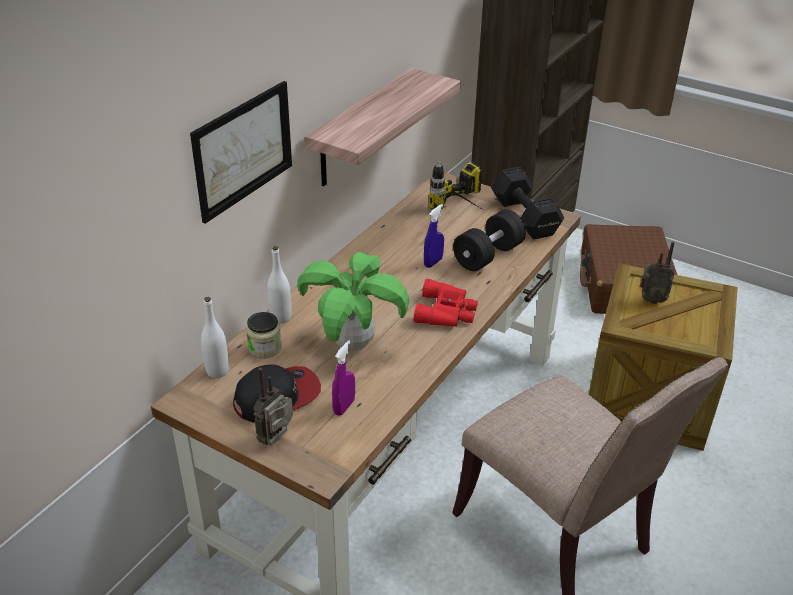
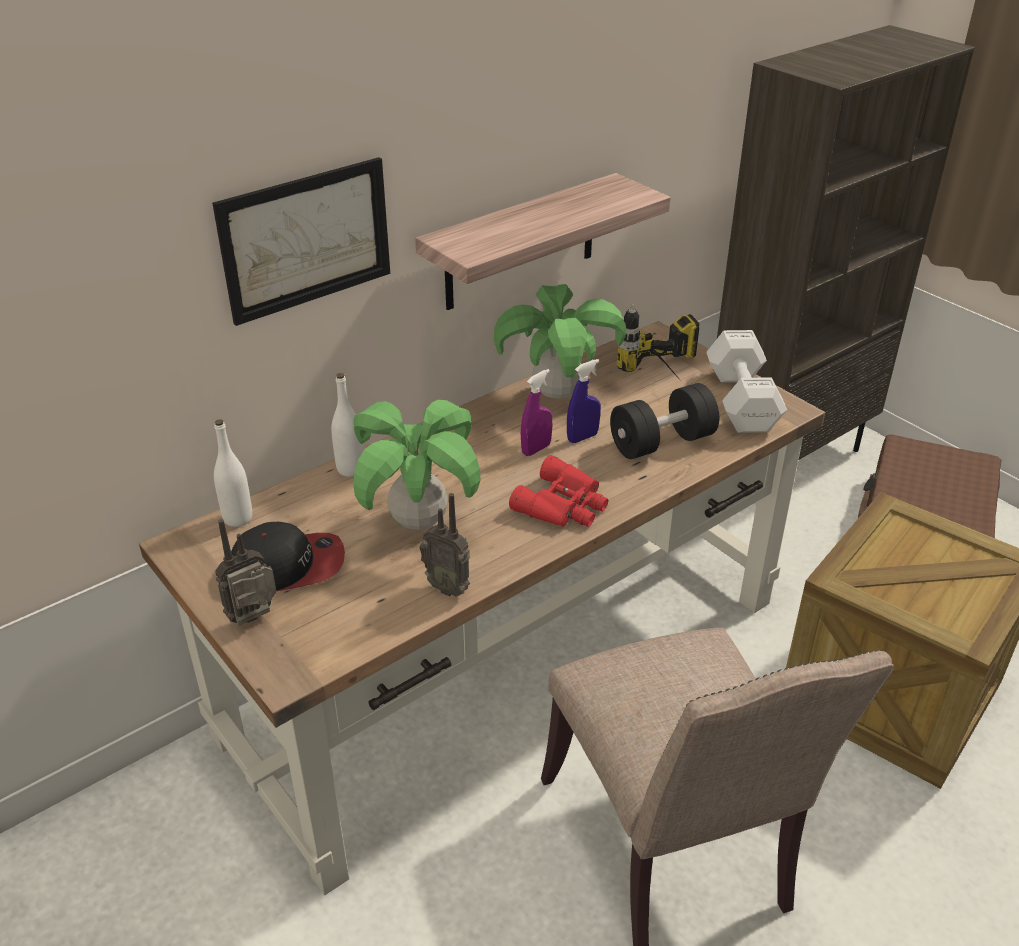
camera: 20 degrees right, 0 degrees up
jar [246,312,282,358] -> none
purple spray bottle [332,340,355,416] -> purple spray bottle moved to [521,369,552,456]
black dumbbell [491,167,564,239] -> white dumbbell [706,330,787,433]
radio [640,242,675,304] -> radio moved to [420,493,470,597]
none -> potted plant [494,284,626,399]

